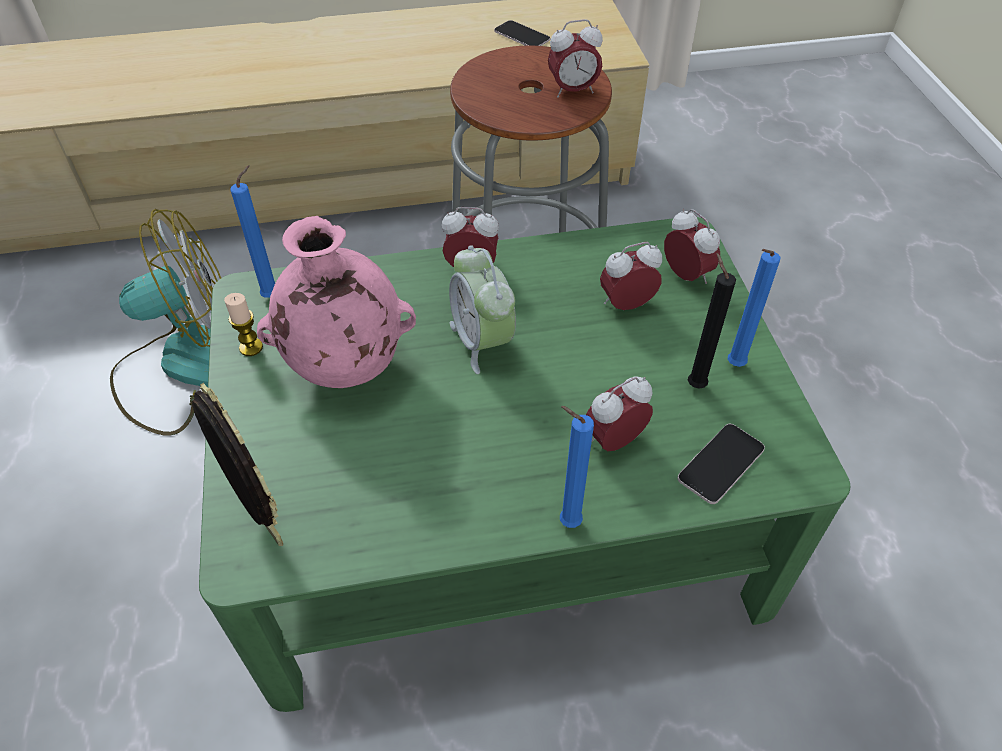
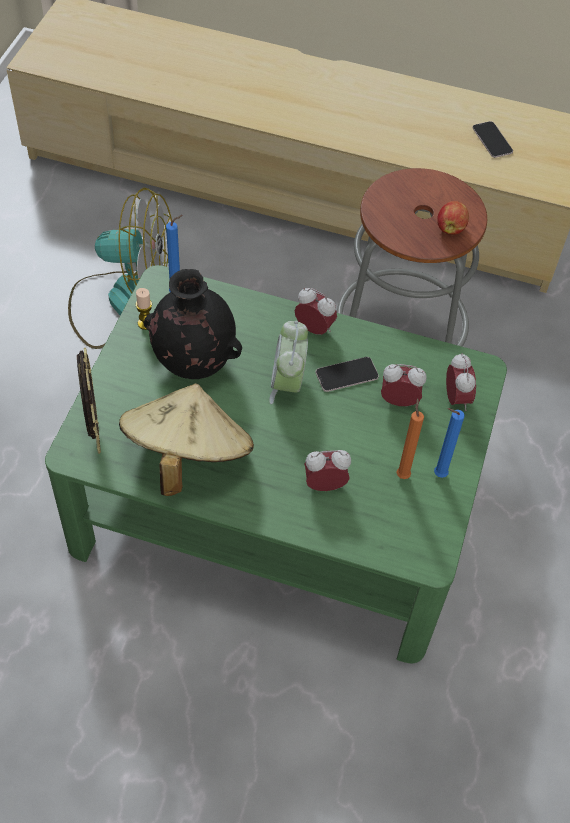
camera: 25 degrees right, 5 degrees up
pink vase [257,216,416,388] -> black vase [143,269,242,379]
alarm clock [548,19,603,98] -> apple [437,201,469,235]
blue candle [560,406,594,528] -> none
phone [678,424,765,504] -> phone moved to [316,357,379,392]
black candle [688,253,736,388] -> orange candle [396,398,424,479]
none -> beige hat [119,383,254,496]

